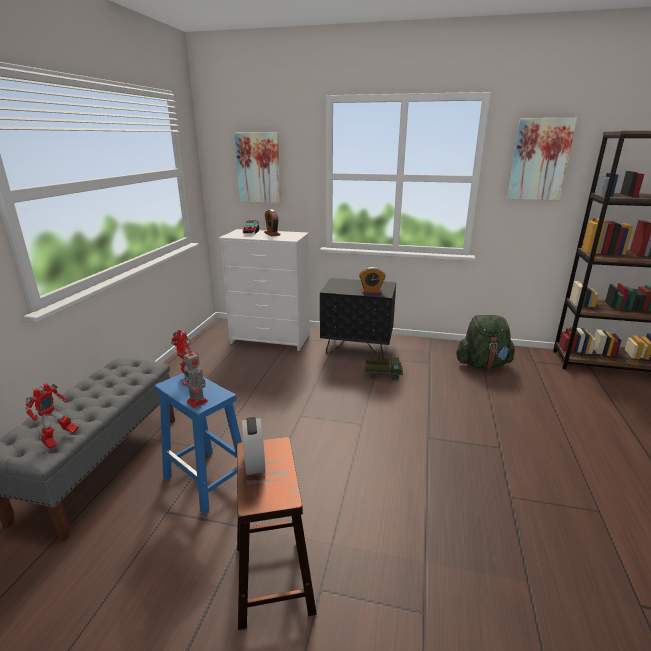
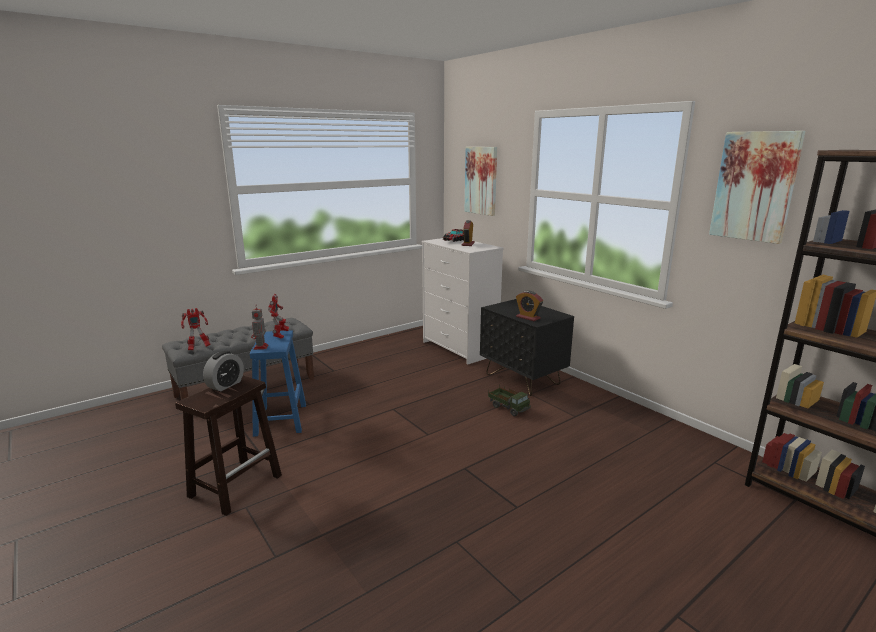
camera: 40 degrees right, 5 degrees down
green backpack [456,315,515,369] -> none

